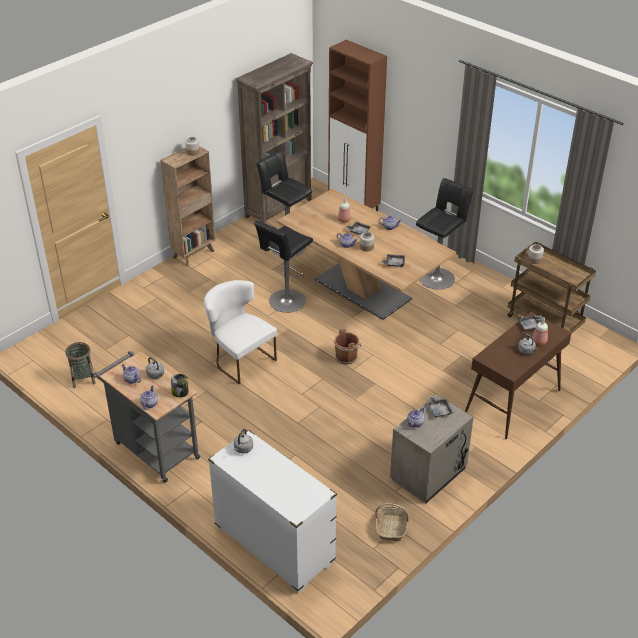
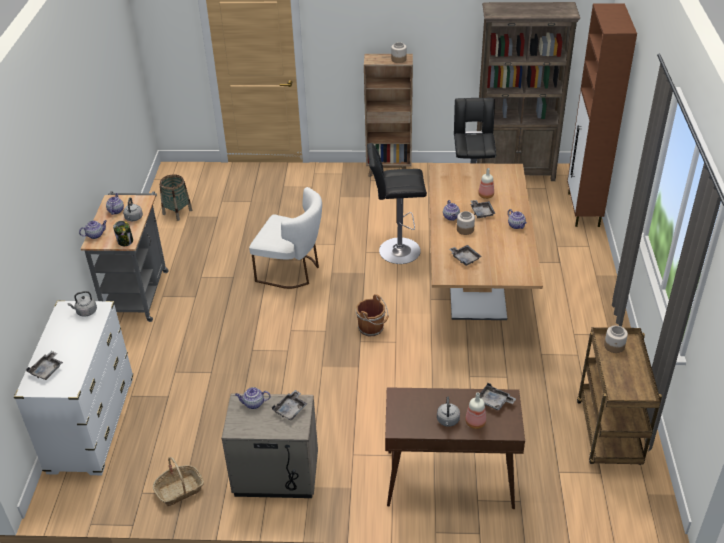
camera: 50 degrees right, 0 degrees up
white chair [204,280,277,384] -> white chair turned 105 degrees clockwise [249,187,322,289]
black stool [416,178,474,290] -> none
none -> grey tray [26,351,63,380]

